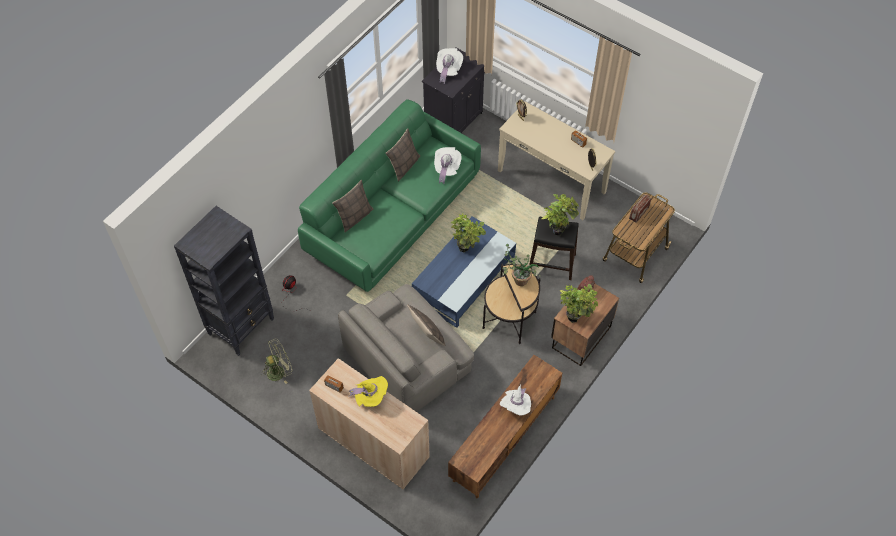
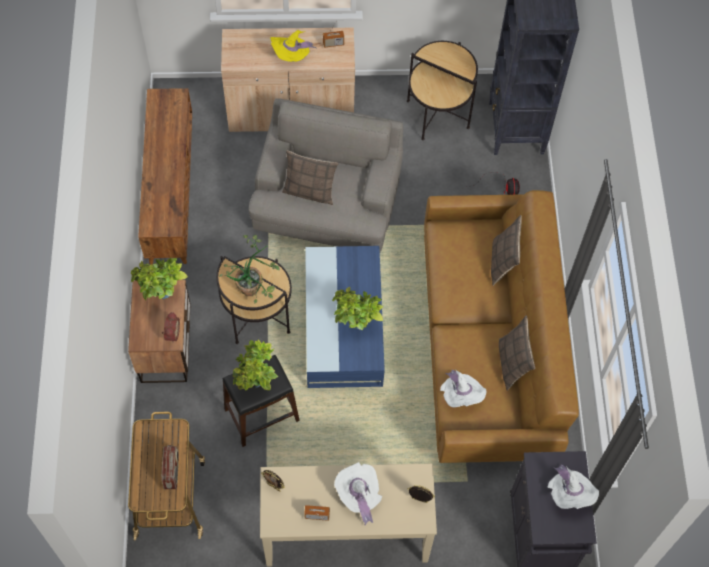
camera: 140 degrees right, 5 degrees up
green fan [261,339,292,384] -> side table [407,41,478,140]
green sofa [298,99,481,292] -> brown sofa [424,190,579,463]
white hat [500,385,531,416] -> white hat moved to [334,462,382,526]

